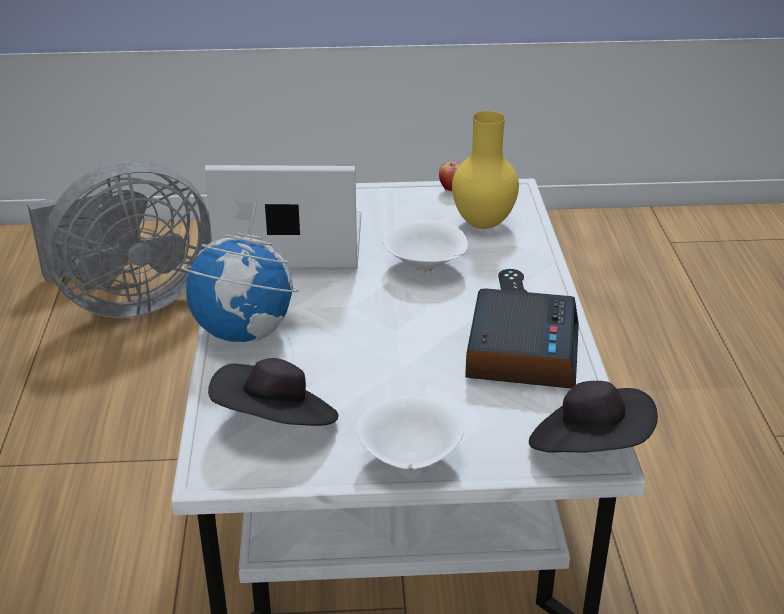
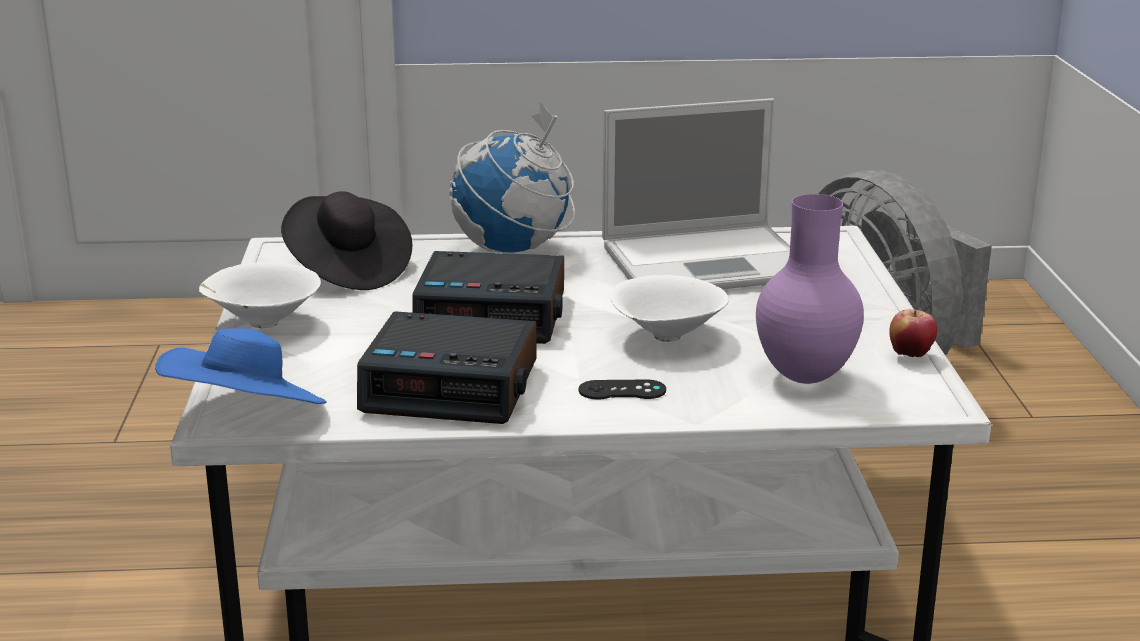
camera: 90 degrees right, 10 degrees down
laptop [205,165,361,270] -> laptop turned 75 degrees clockwise [602,98,790,289]
yellow vase [452,111,519,229] -> purple vase [756,194,864,384]
black hat [529,381,658,453] -> blue hat [155,328,327,404]
none -> alarm clock [413,251,564,344]

